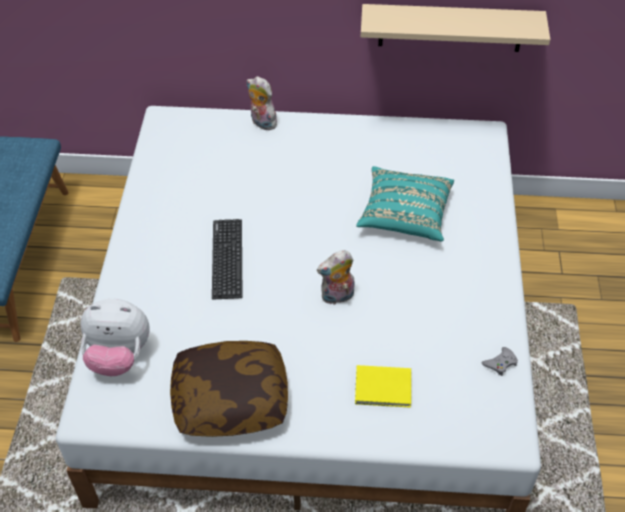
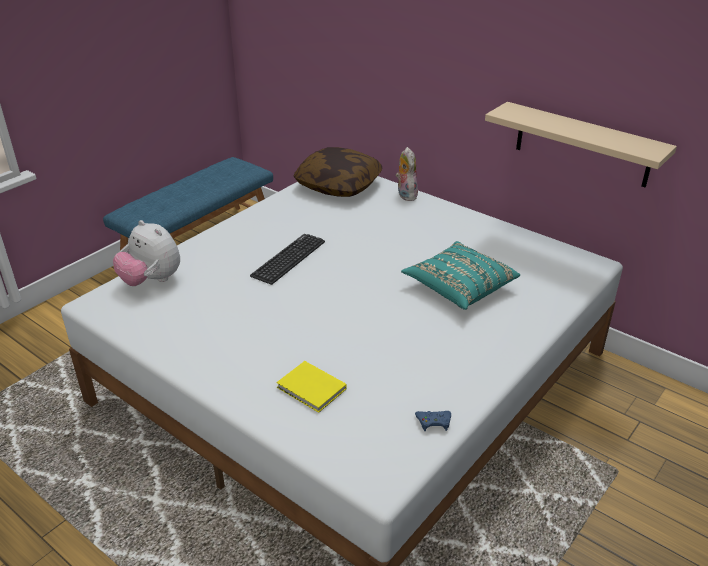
camera: 35 degrees right, 15 degrees down
pillow [170,341,288,437] -> pillow moved to [293,147,382,197]
plush toy [317,250,354,305] -> none
grey game controller [481,347,518,376] -> blue game controller [415,411,451,431]

